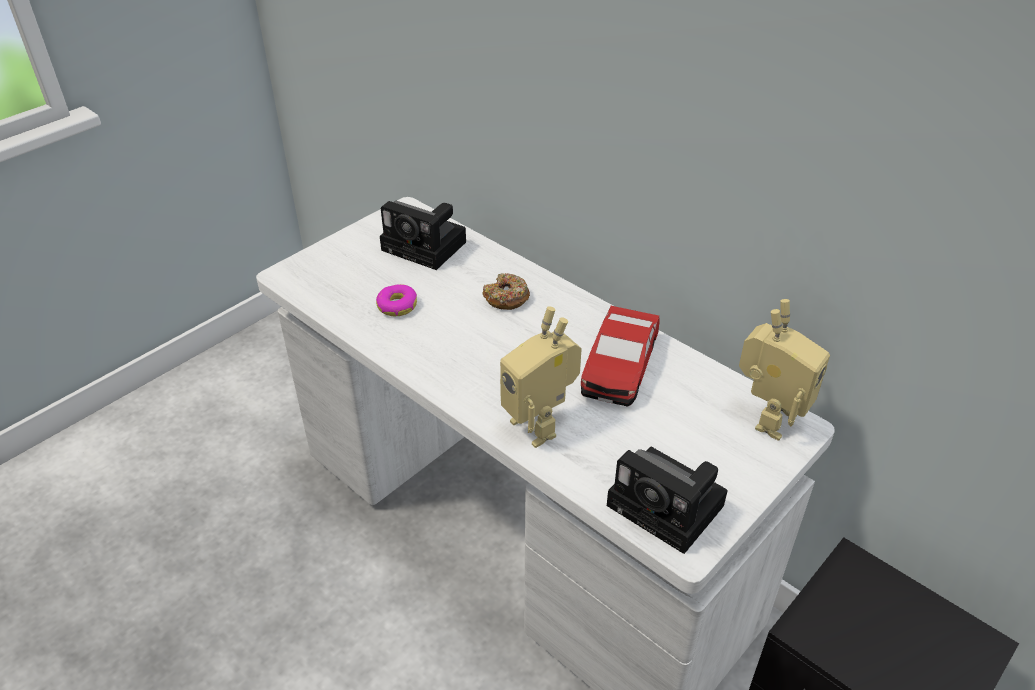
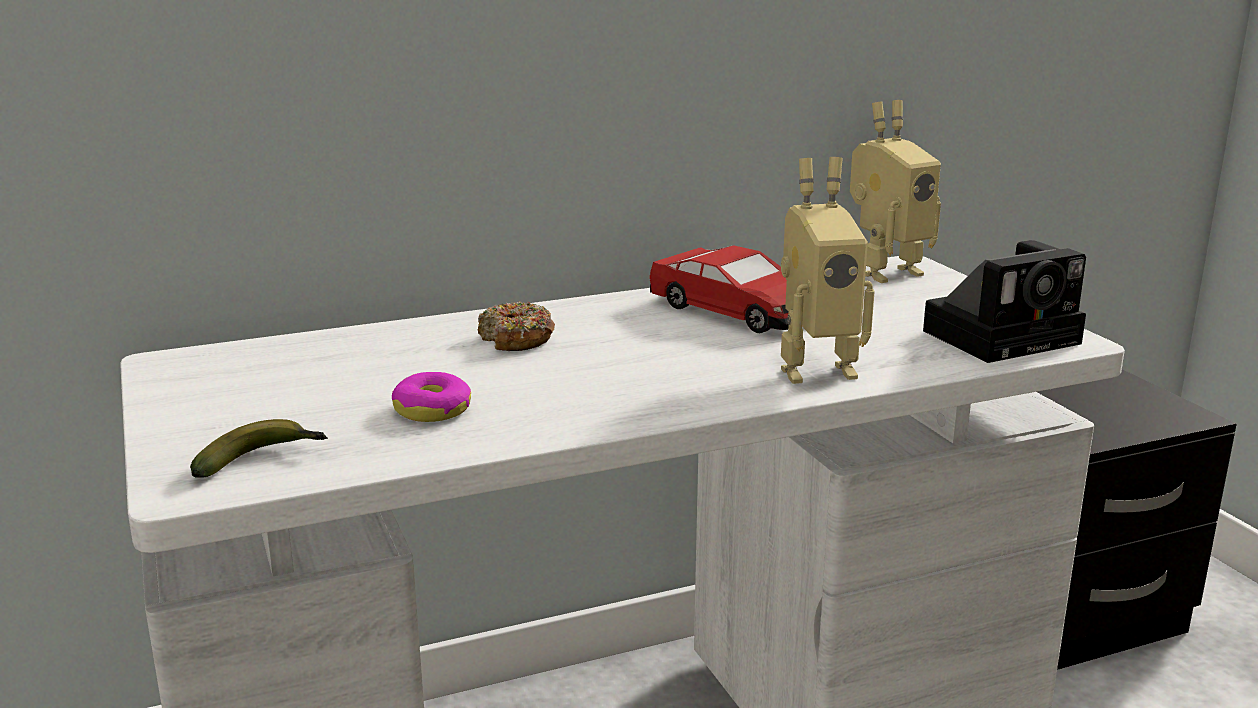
camera: 65 degrees left, 20 degrees down
camera [380,201,466,270] -> none
toy robot [739,299,830,441] -> toy robot turned 90 degrees clockwise [850,100,941,283]
none -> banana [190,419,328,478]

